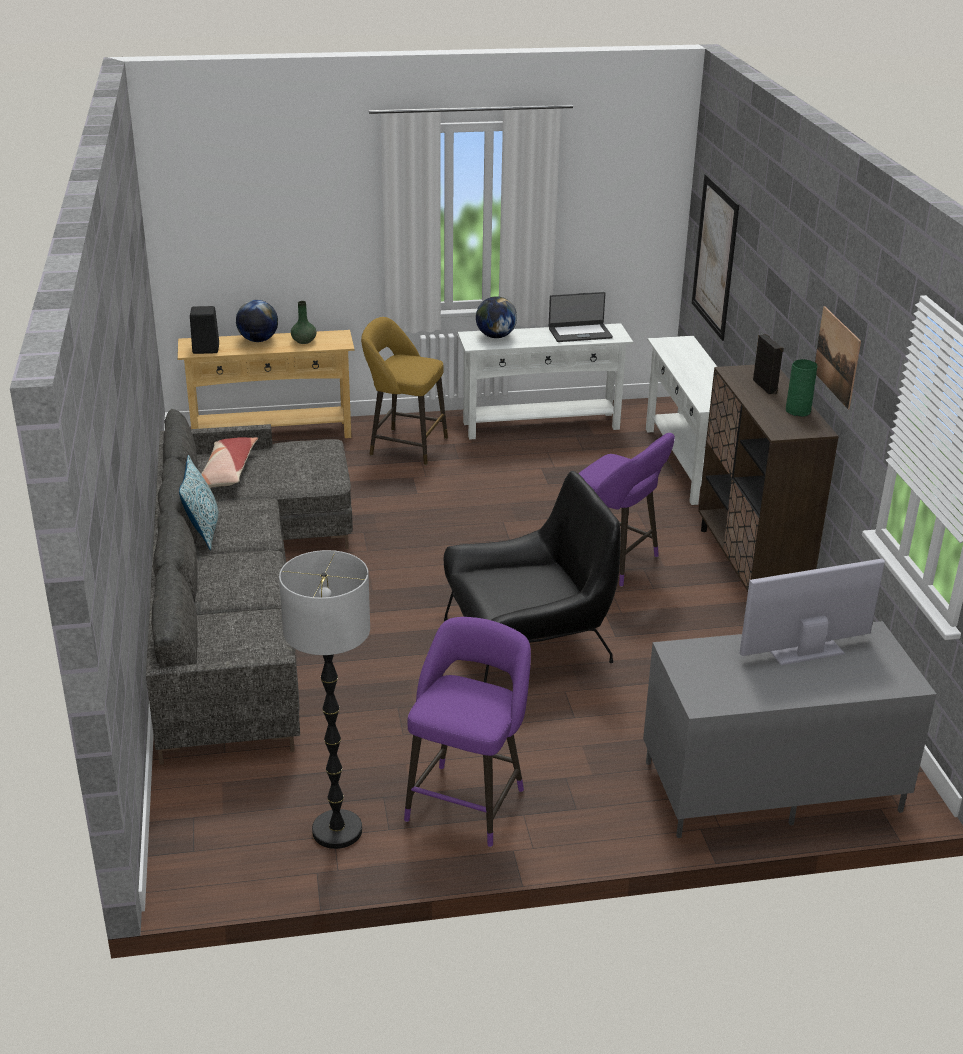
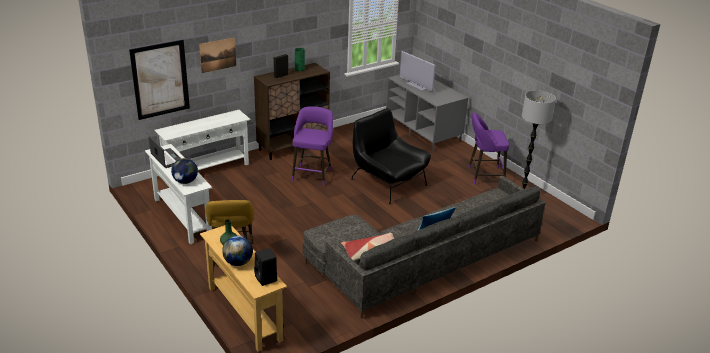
camera: 115 degrees left, 0 degrees up
picture [815,306,861,409] -> picture moved to [199,37,236,73]

